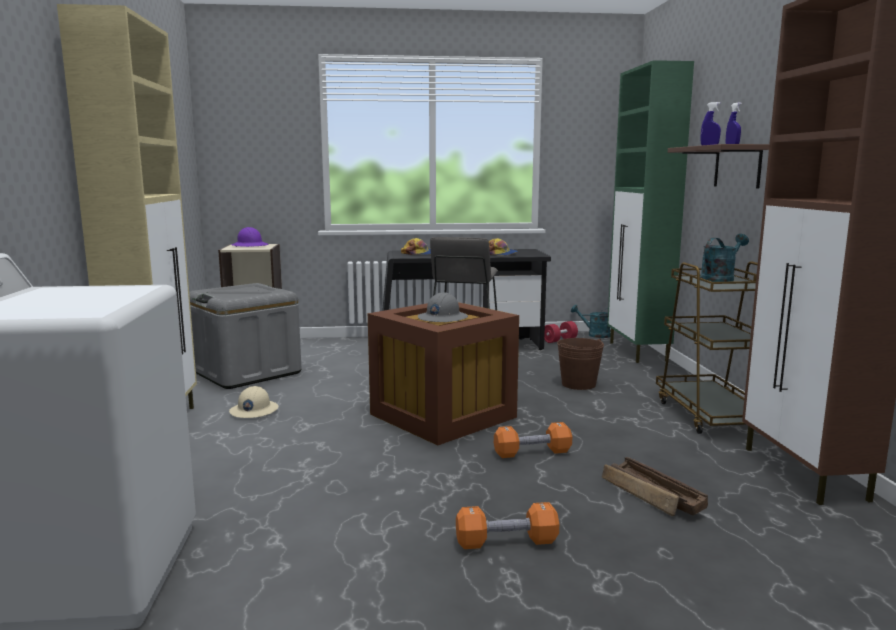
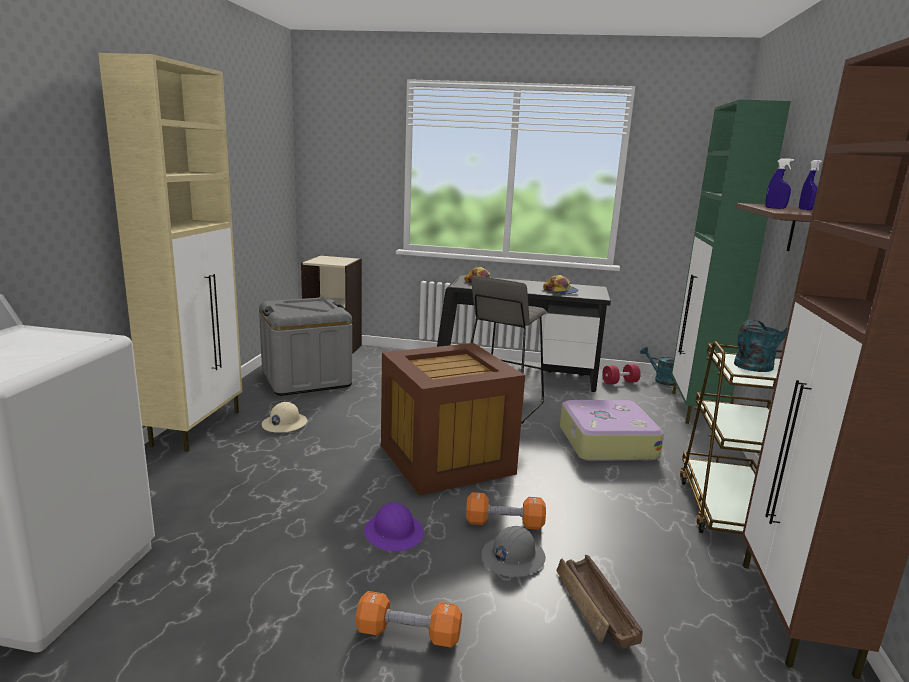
camera: 15 degrees right, 5 degrees up
purple hard hat [231,227,268,247] -> purple hard hat moved to [364,502,424,551]
grey hard hat [418,292,468,322] -> grey hard hat moved to [482,526,546,577]
brown bucket [557,338,604,390] -> suitcase [560,400,664,461]

